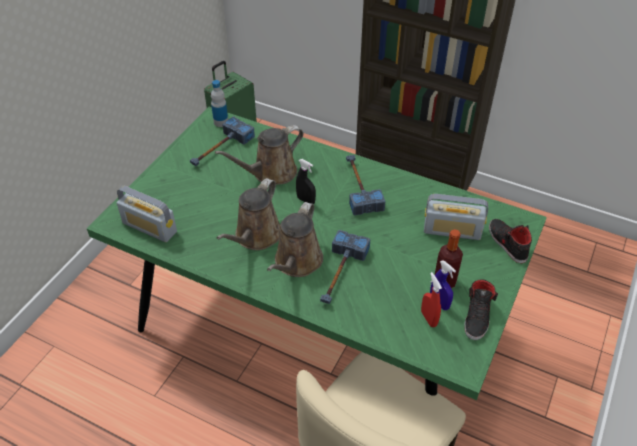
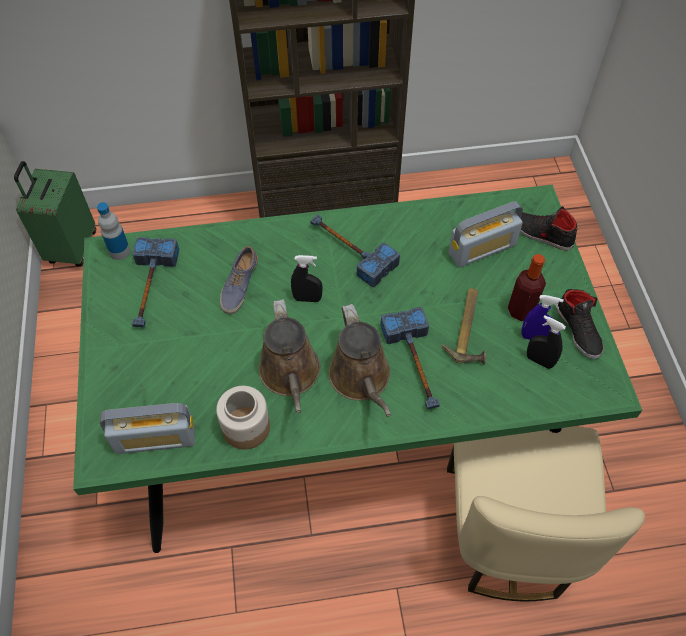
camera: 35 degrees left, 10 degrees up
brown watering can [215,125,303,185] -> shoe [220,246,258,314]
red spray bottle [421,272,442,327] -> black spray bottle [527,315,566,369]
none -> jar [216,386,270,450]
none -> hammer [442,288,486,365]

